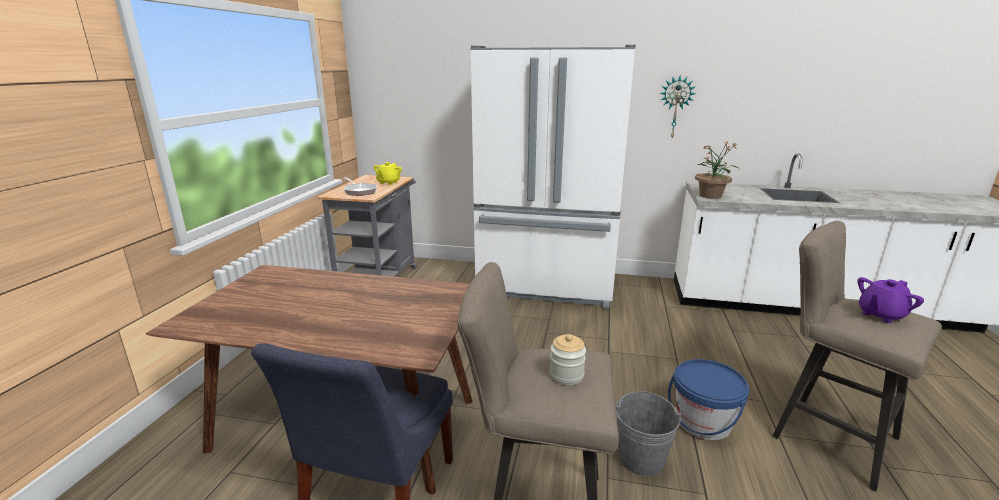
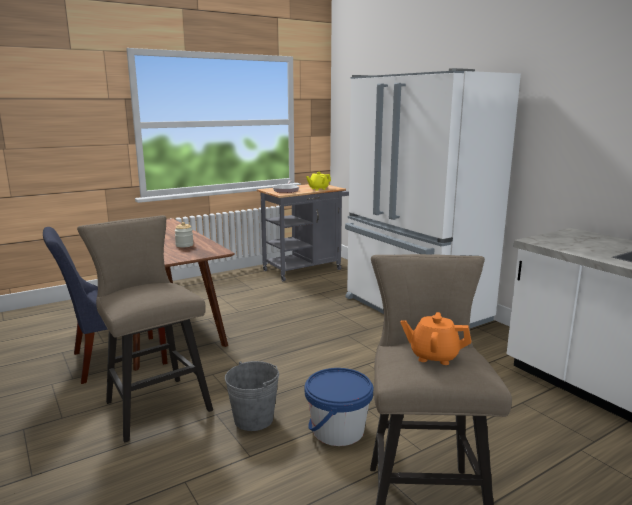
camera: 45 degrees right, 5 degrees down
jar [550,334,586,385] -> jar moved to [174,222,194,247]
wall clock [660,75,696,138] -> none
potted plant [695,141,740,199] -> none
purple teapot [858,277,924,323] -> orange teapot [401,312,471,365]

